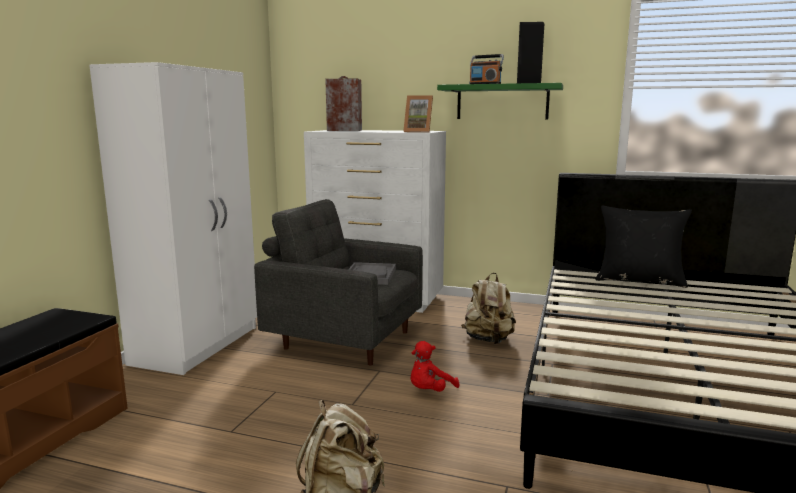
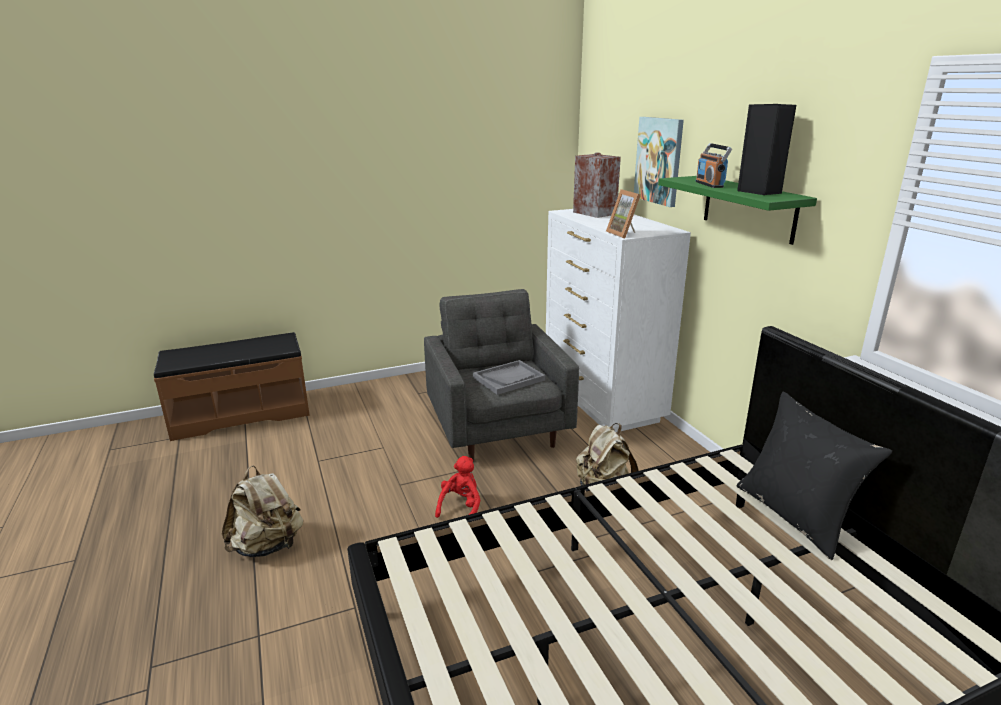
camera: 50 degrees right, 10 degrees up
white wardrobe [89,62,257,375] -> none
red plush toy [411,341,459,392] -> red plush toy turned 105 degrees clockwise [435,456,481,518]
none -> picture [634,117,684,207]

